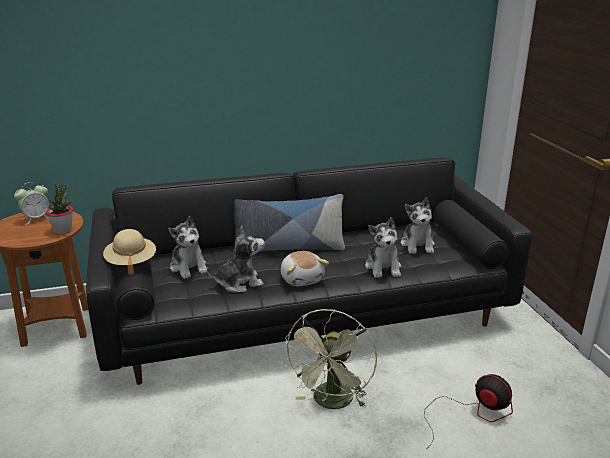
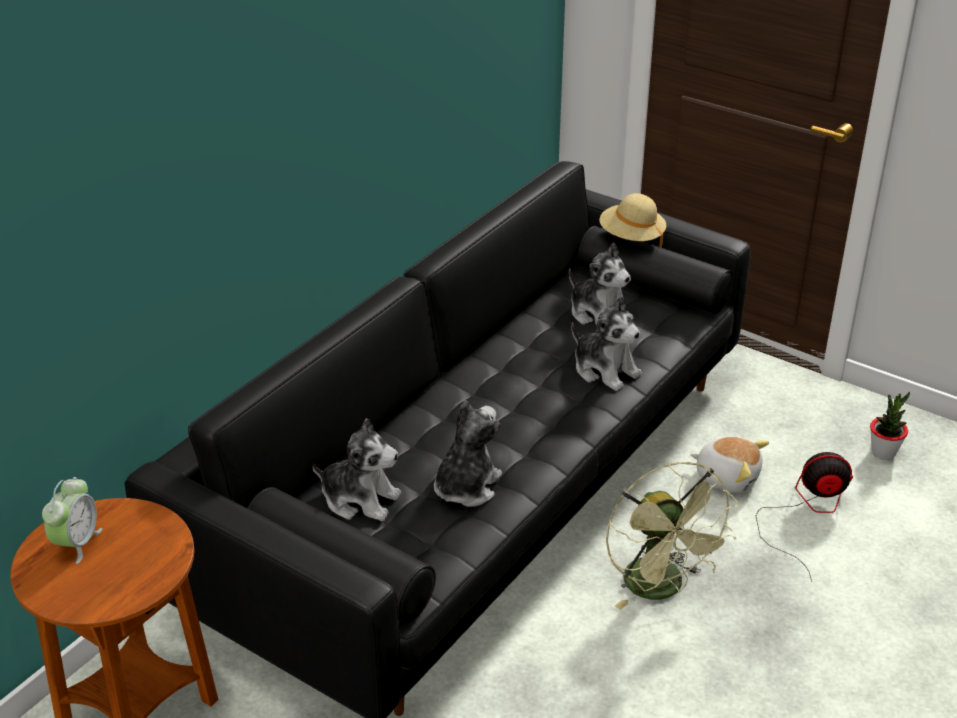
camera: 40 degrees left, 10 degrees up
potted plant [45,184,73,234] -> potted plant moved to [870,392,910,460]
beige hat [103,229,156,275] -> beige hat moved to [600,193,667,247]
pillow [233,194,345,254] -> none
plush toy [281,251,329,286] -> plush toy moved to [690,437,769,493]

